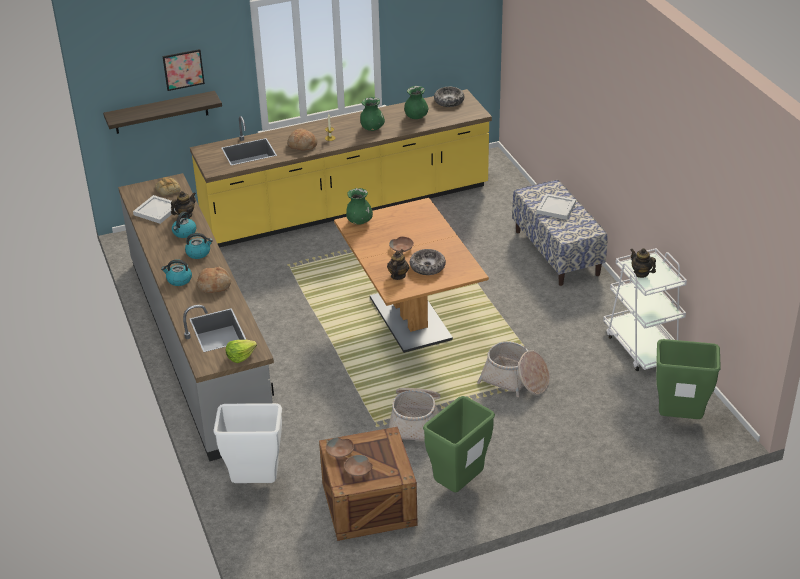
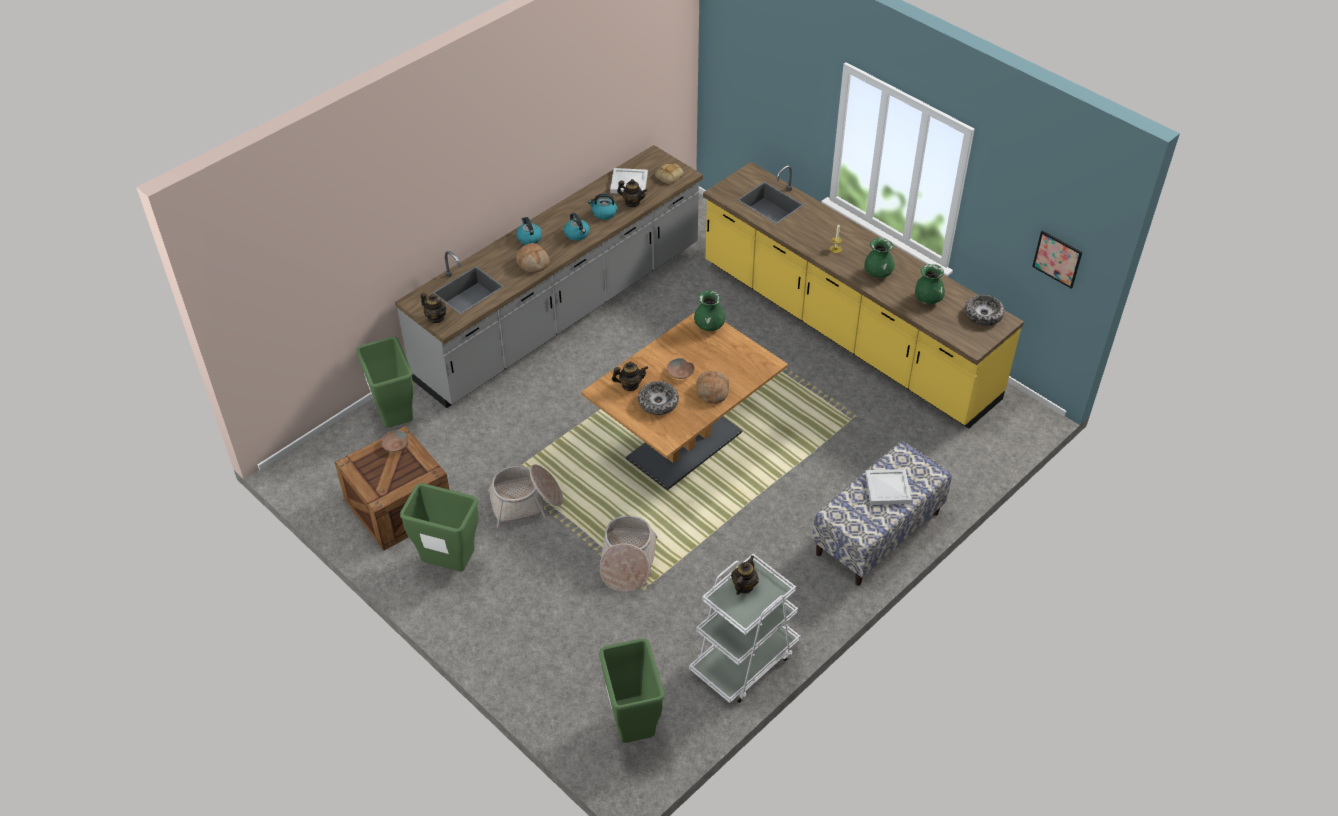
camera: 65 degrees right, 10 degrees up
shelf [103,91,222,134] -> none
picture [162,49,205,91] -> picture moved to [1032,230,1082,289]
white trash can [214,403,282,483] -> green trash can [356,337,414,427]
lettuce [226,340,257,363] -> teapot [421,293,447,323]
bread [287,128,317,150] -> bread moved to [696,371,729,404]
brown bowl [344,455,373,476] -> none

